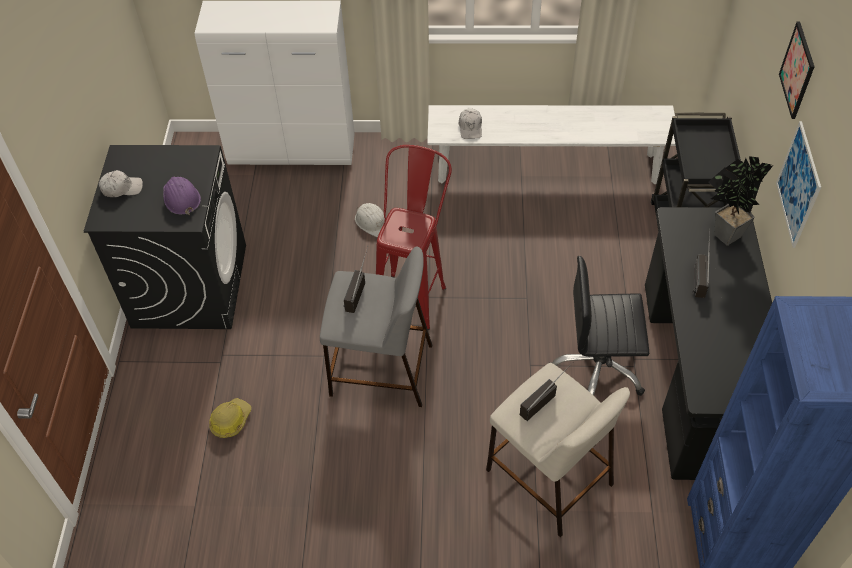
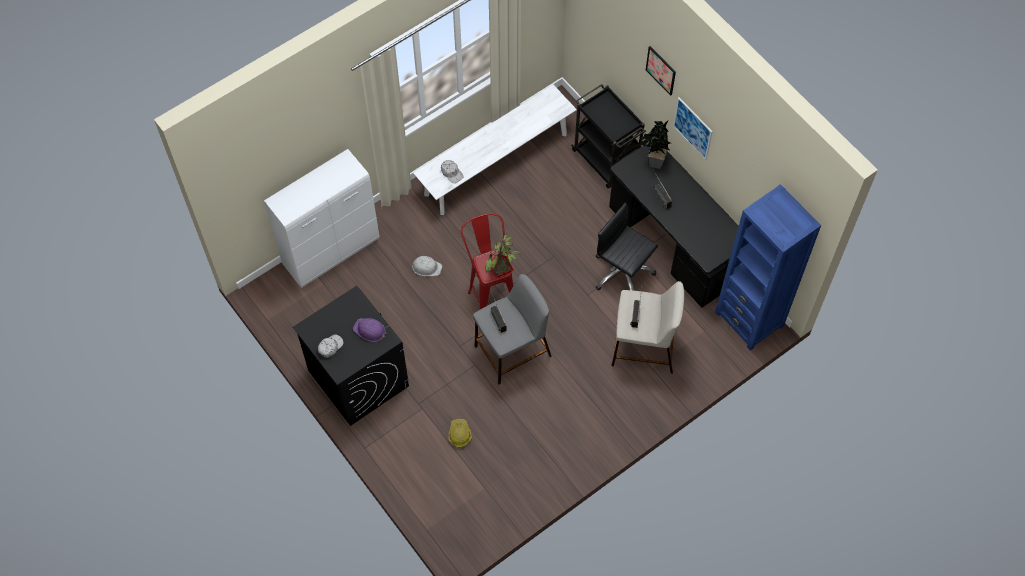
camera: 40 degrees left, 10 degrees up
black office chair [552,256,649,396] -> black office chair turned 75 degrees clockwise [596,202,658,291]
none -> potted plant [485,234,520,278]

